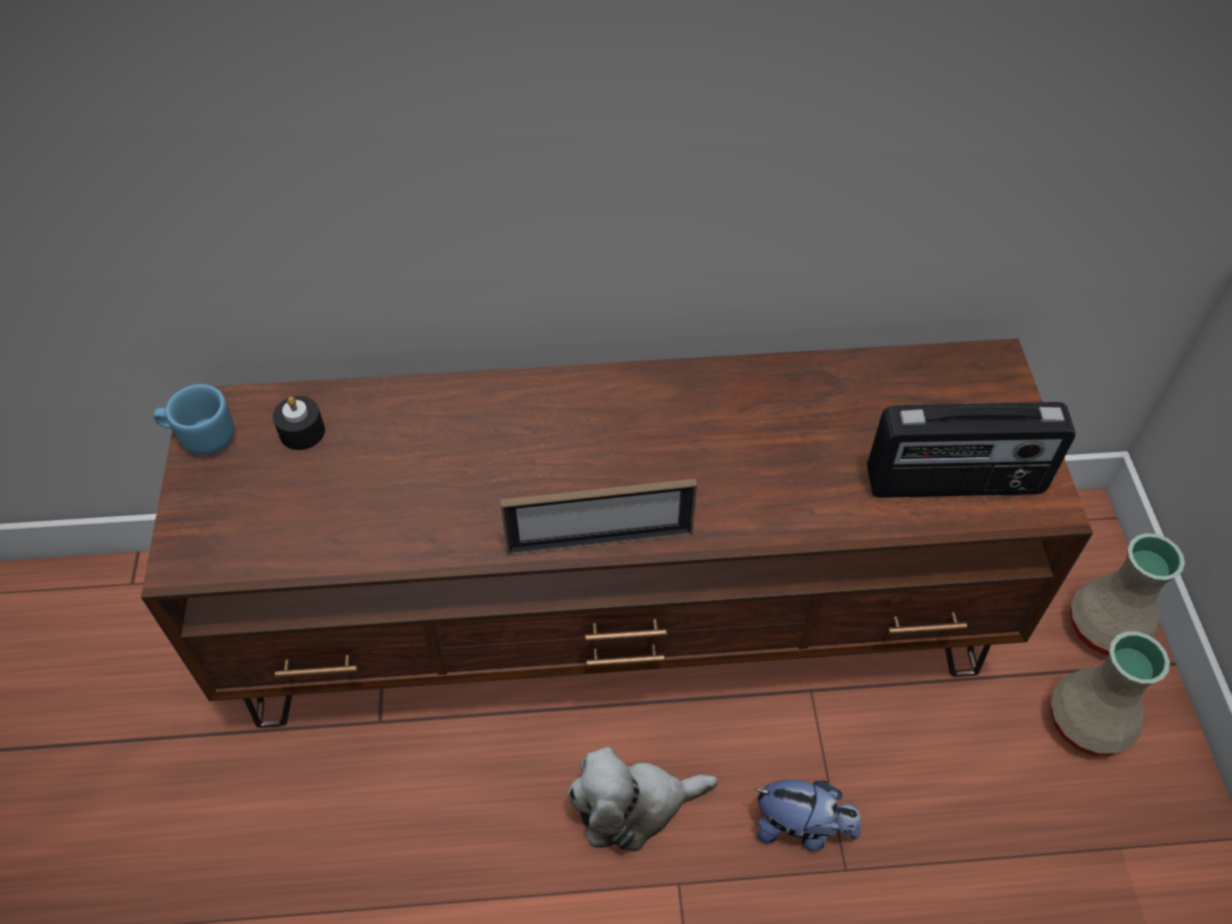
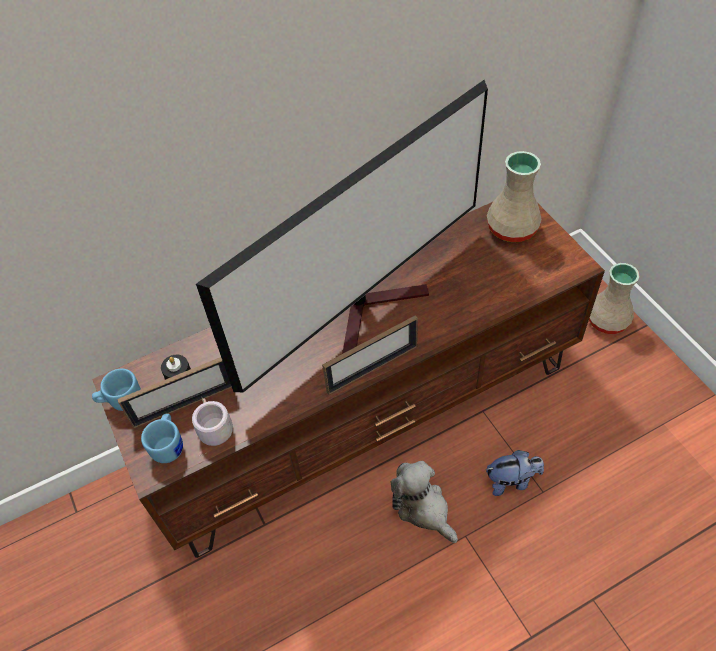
camera: 20 degrees left, 0 degrees up
plush toy [567,747,718,851] -> plush toy turned 90 degrees clockwise [391,461,458,543]
radio [867,402,1076,498] -> none
beige vase [1050,631,1170,756] -> beige vase moved to [487,151,542,242]
none -> picture frame [117,357,232,428]
none -> blue mug [141,414,183,463]
none -> grey mug [192,398,233,456]
none -> television [196,80,488,392]

